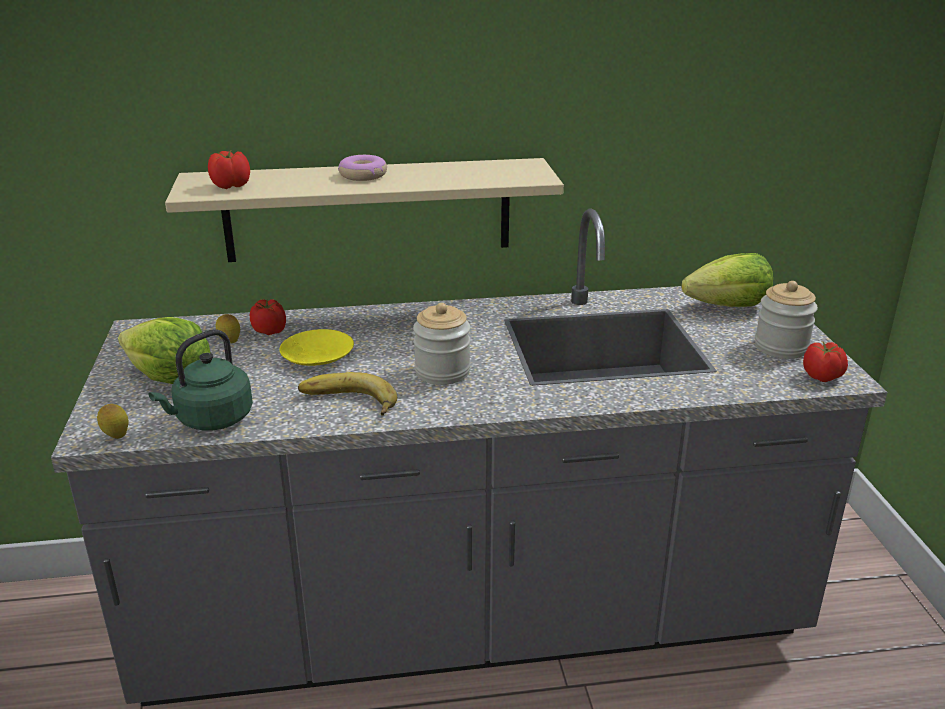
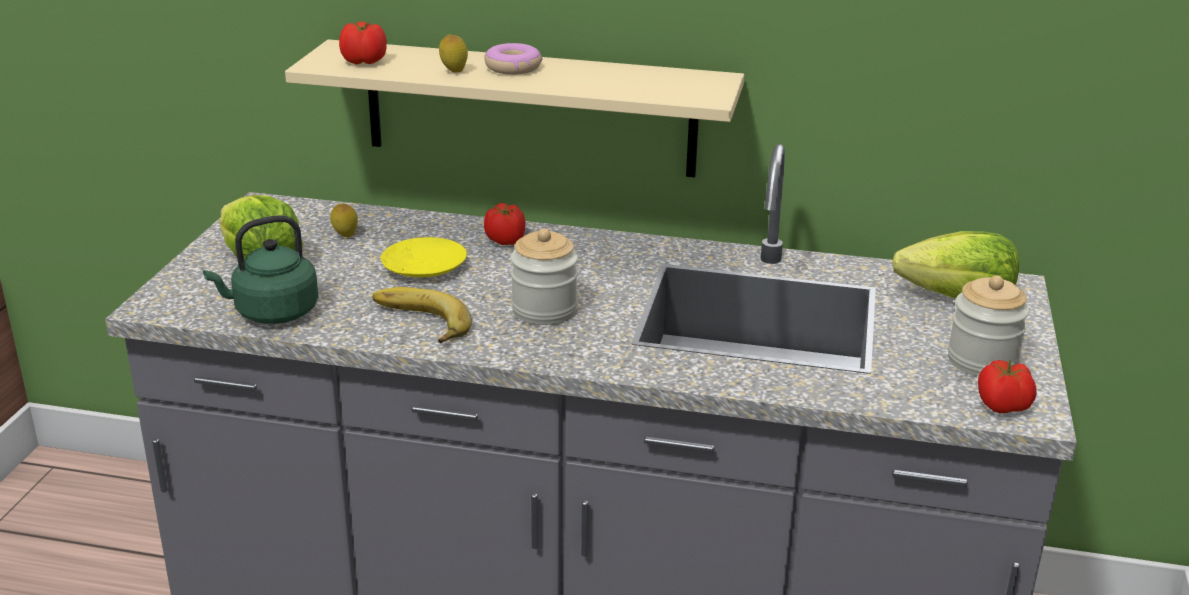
camera: 20 degrees right, 0 degrees up
lemon [97,404,128,439] -> lemon moved to [439,35,468,73]
tomato [250,299,286,335] -> tomato moved to [484,203,526,245]

